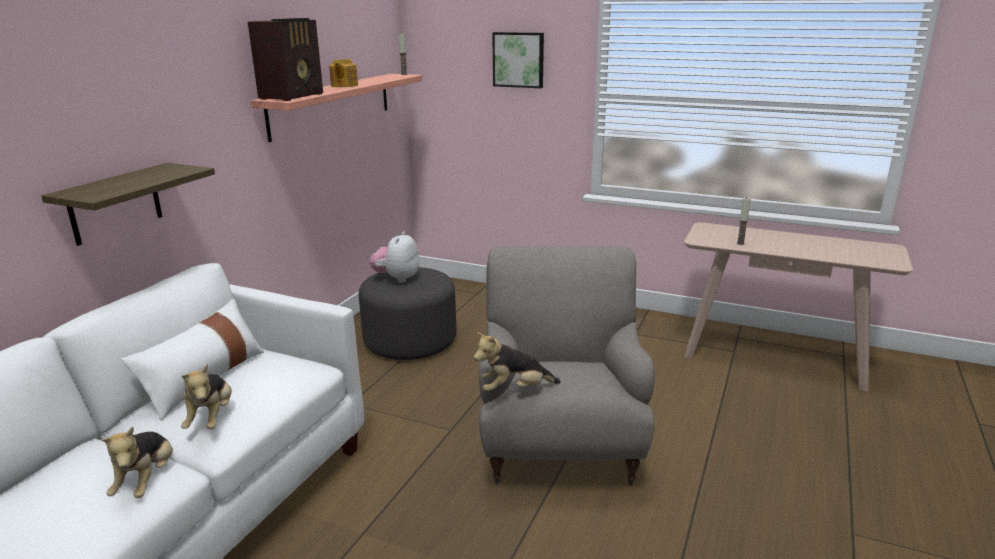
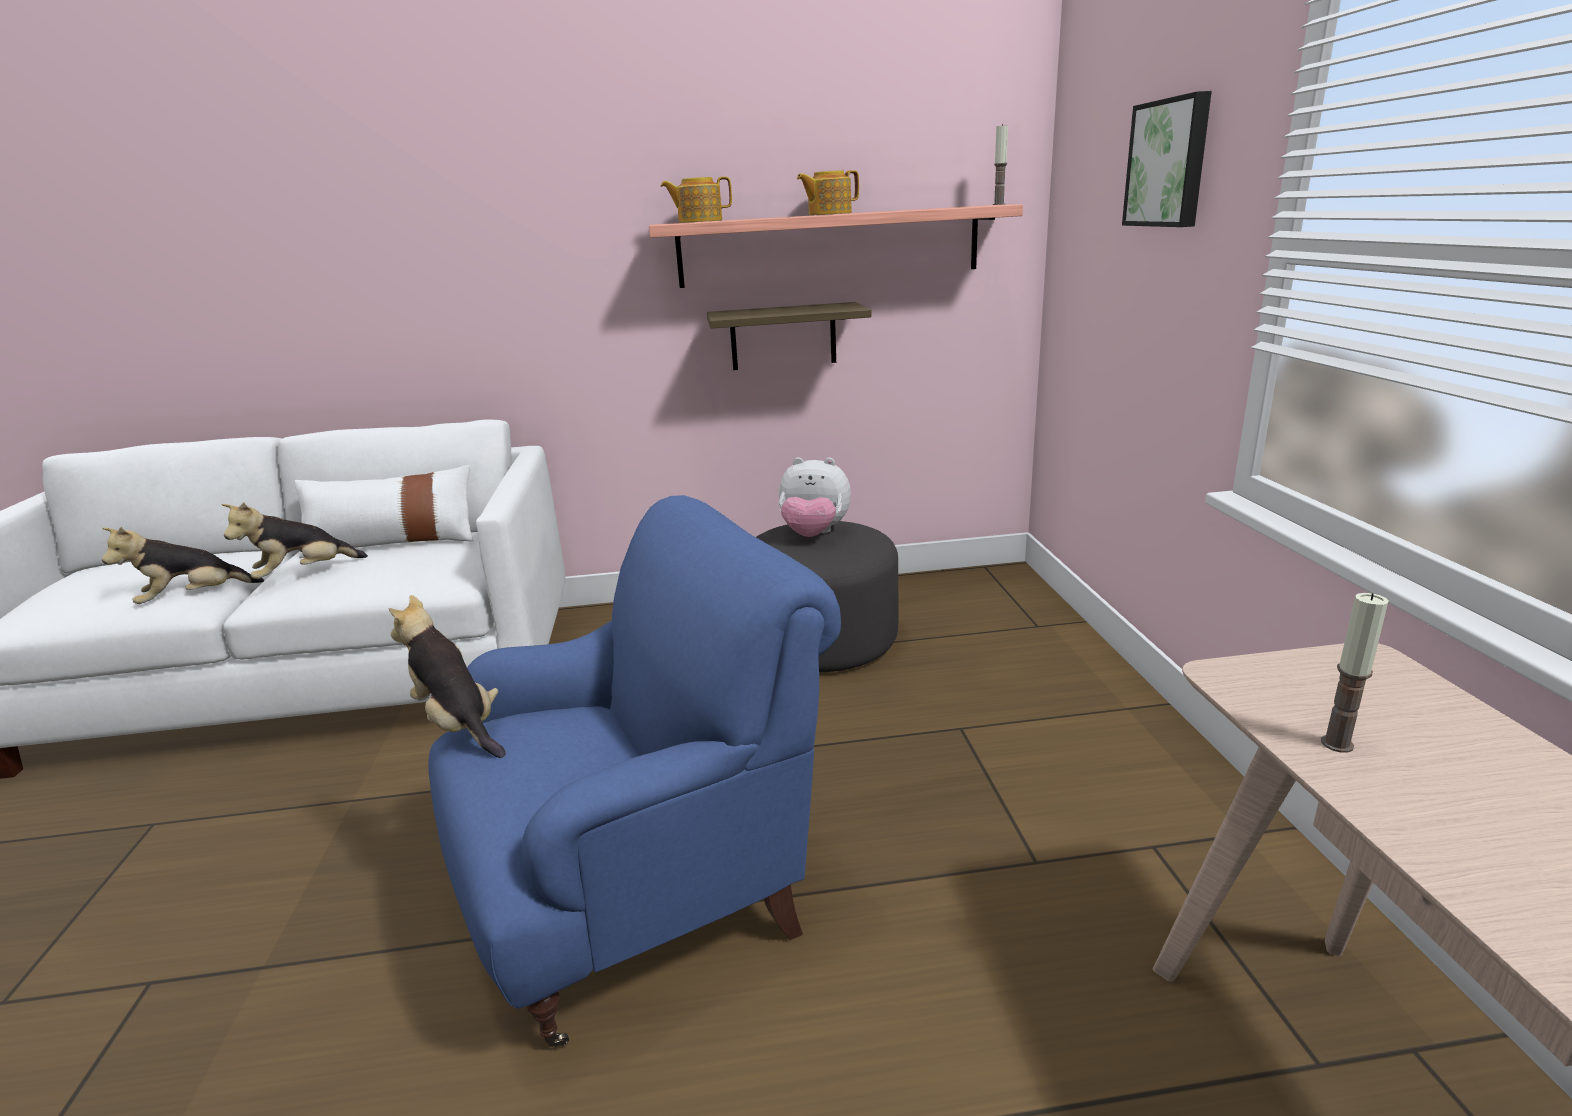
camera: 60 degrees right, 0 degrees up
shelf [41,163,215,246] -> shelf moved to [707,302,872,370]
radio [248,18,323,101] -> teapot [660,176,732,223]
plush toy [369,231,419,283] -> plush toy turned 150 degrees counterclockwise [779,457,851,537]
grey armchair [479,246,655,486] -> blue armchair [428,495,841,1047]

